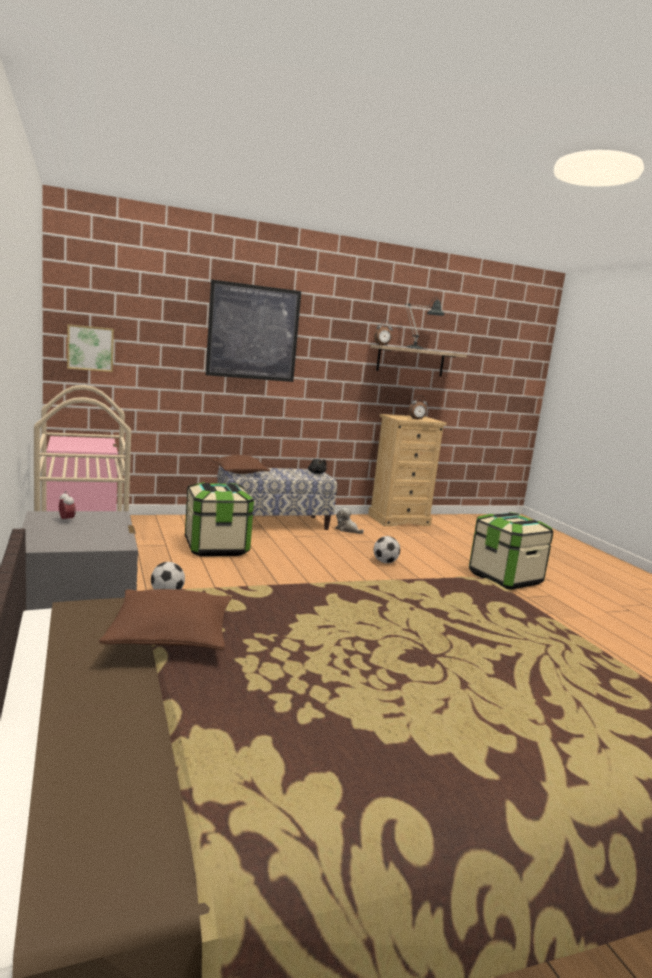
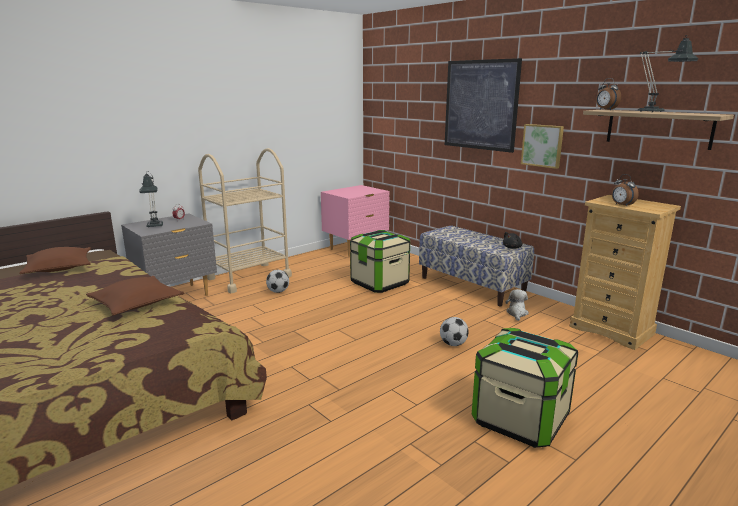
camera: 70 degrees right, 5 degrees up
picture [67,324,114,372] -> picture moved to [521,124,564,169]
brown pillow [211,455,270,474] -> brown pillow moved to [86,276,184,316]
none -> table lamp [139,171,163,227]

